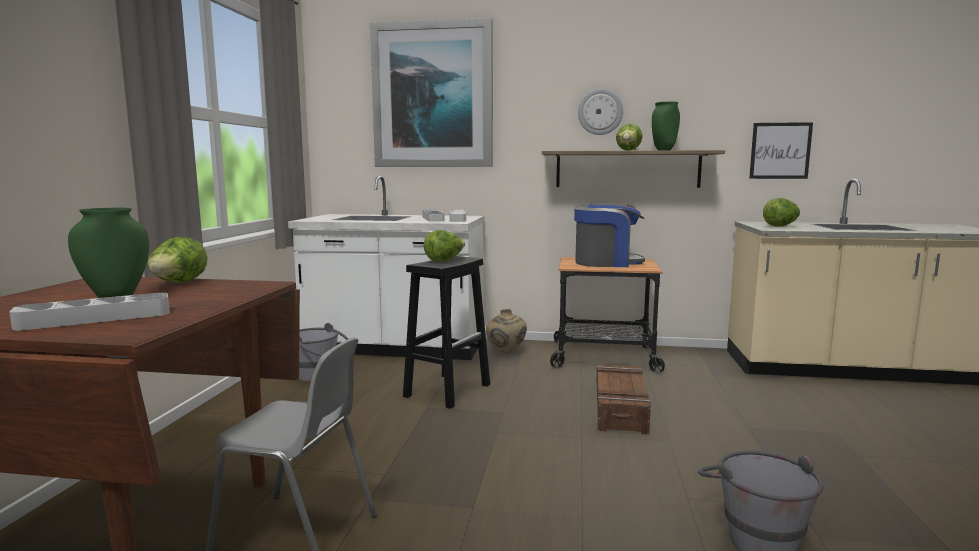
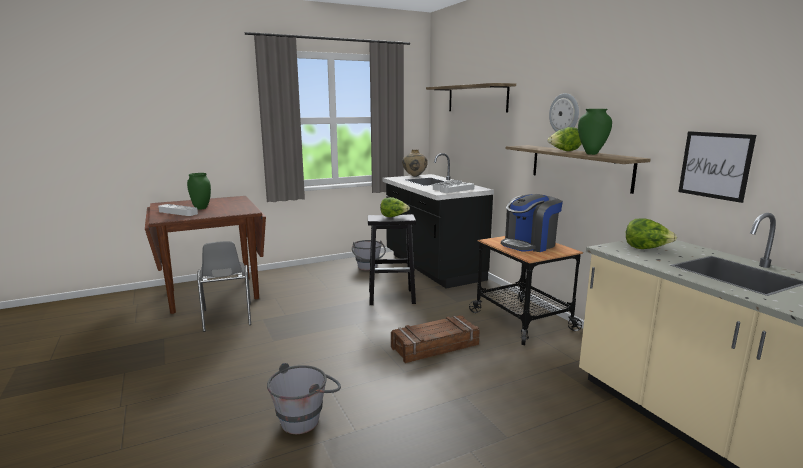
camera: 55 degrees right, 5 degrees up
lettuce [148,237,207,283] -> none
white counter [288,175,484,360] -> black counter [382,153,494,289]
picture [370,18,493,167] -> shelf [426,83,516,112]
beige vase [486,309,527,353] -> beige vase moved to [402,150,428,177]
coffee machine [574,203,645,267] -> coffee machine turned 90 degrees clockwise [501,194,563,252]

